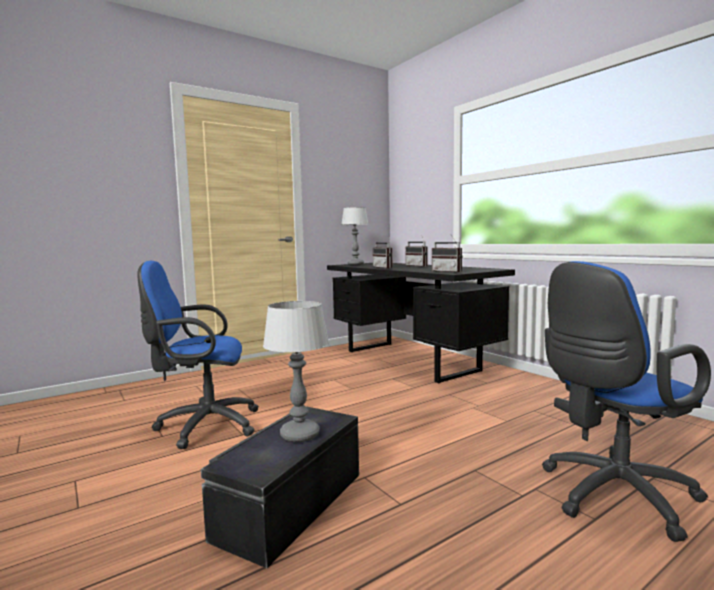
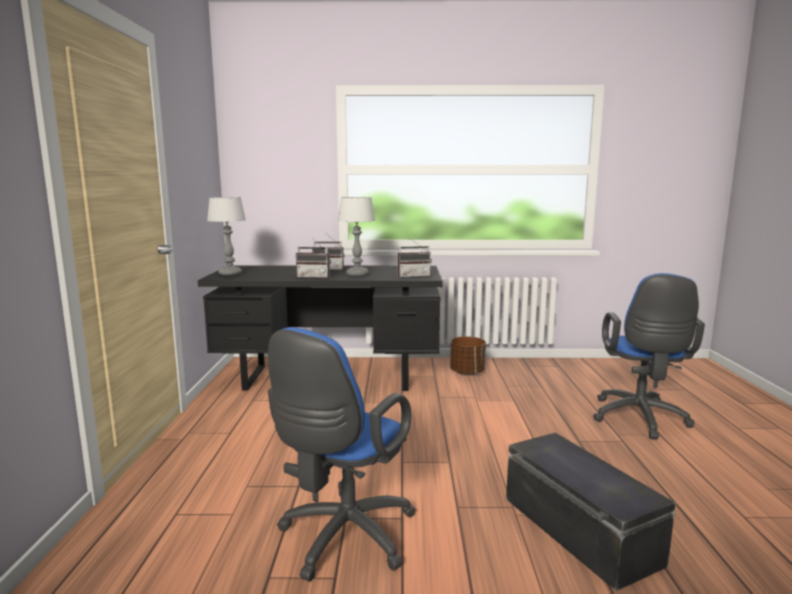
camera: 55 degrees left, 5 degrees up
table lamp [263,301,329,442] -> table lamp moved to [338,197,376,276]
none -> brown planter [450,336,486,375]

